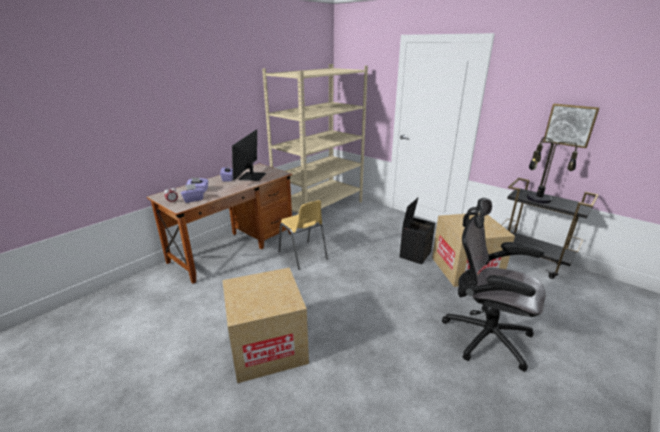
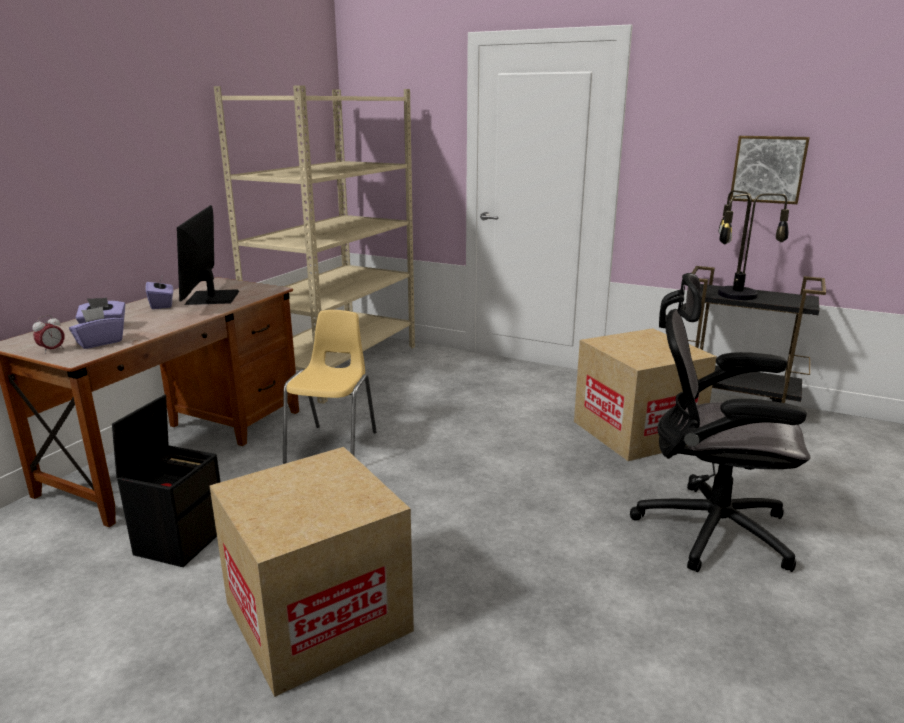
camera: 15 degrees left, 5 degrees down
yellow chair [279,200,328,270] -> yellow chair turned 120 degrees counterclockwise [283,310,377,464]
black storage box [400,198,435,264] -> black storage box moved to [112,394,220,567]

